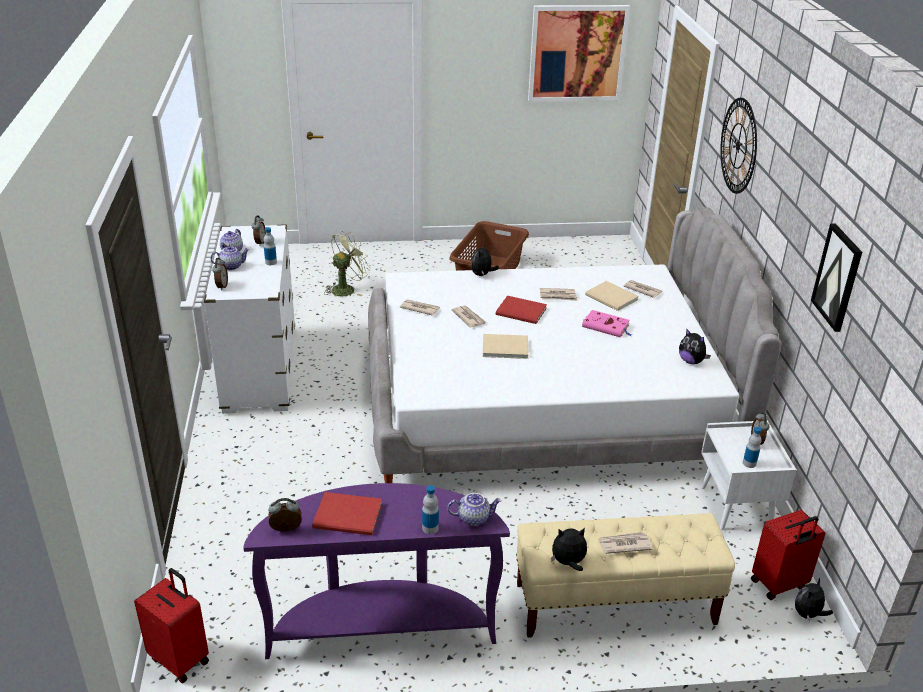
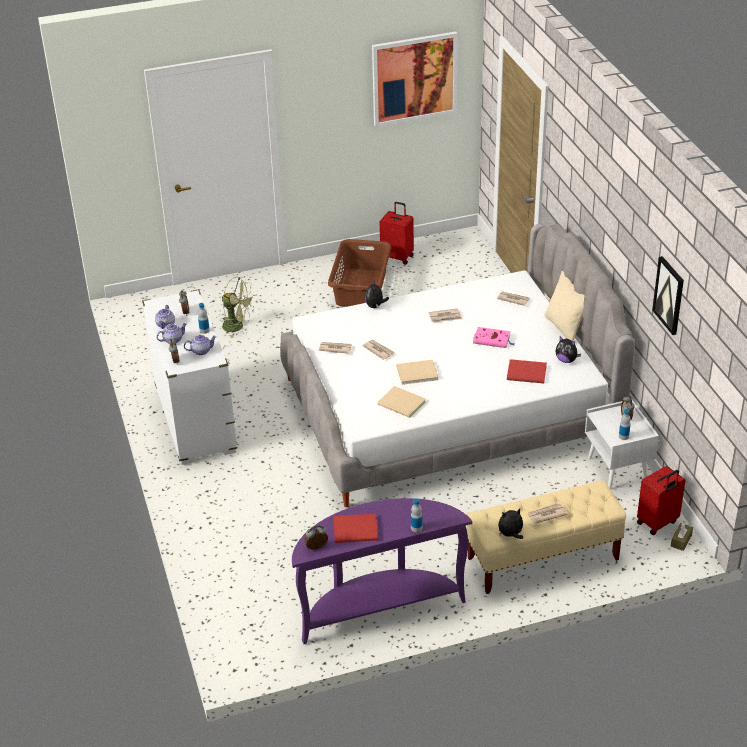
camera: 10 degrees left, 5 degrees up
red suitcase [134,568,209,683] -> red suitcase moved to [380,202,414,265]
green fan [324,231,370,296] -> green fan turned 75 degrees clockwise [220,277,255,338]
teapot [447,493,502,526] -> teapot moved to [184,335,217,355]
red book [496,296,547,324] -> red book moved to [507,359,547,383]
beige book [585,281,639,311] -> beige book moved to [377,386,426,418]
wall clock [720,98,757,194] -> none
plush toy [795,577,833,622] -> brown tissue box [671,523,693,551]
none -> beige pillow [544,271,585,342]

